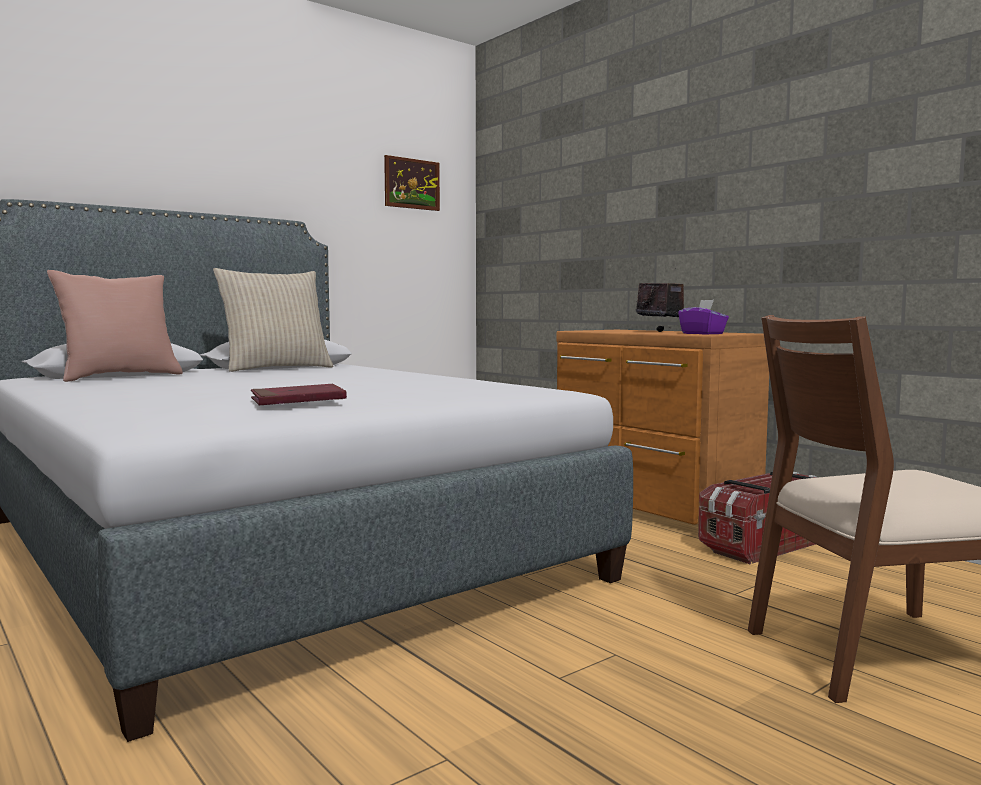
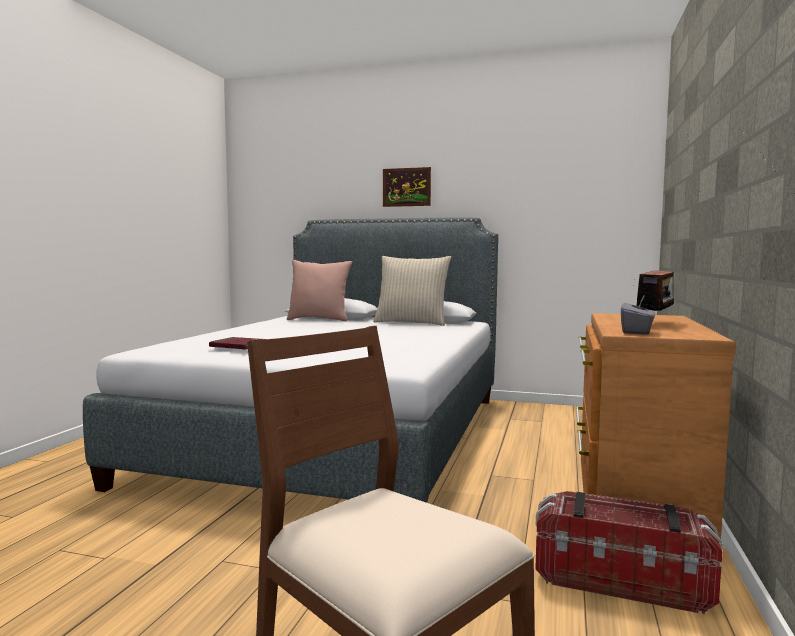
camera: 55 degrees right, 0 degrees up
picture [384,155,440,211] -> picture moved to [383,167,431,207]
purple tissue box [678,299,729,335] -> grey tissue box [621,295,655,335]

